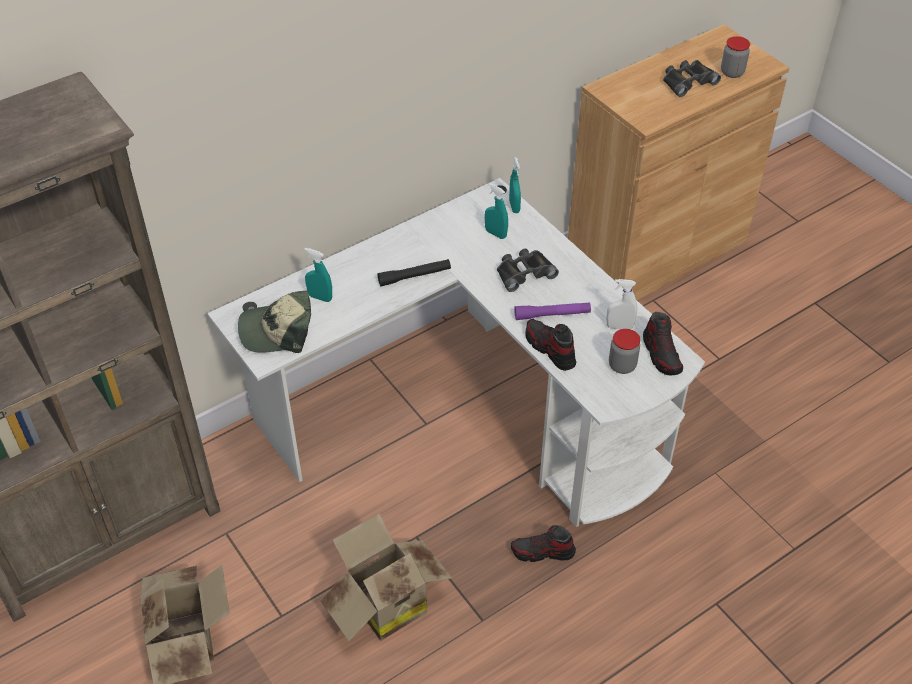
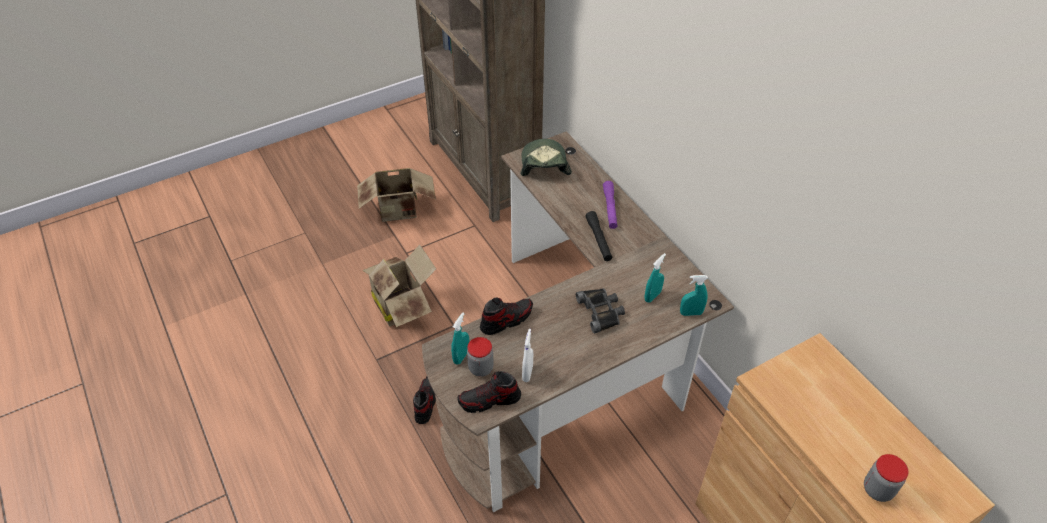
camera: 95 degrees right, 0 degrees up
white desk [207,178,705,527] -> brown desk [422,132,734,513]
turquoise spray bottle [304,248,332,302] -> turquoise spray bottle moved to [451,313,470,365]
purple flashlight [514,302,591,320] -> purple flashlight moved to [603,181,617,229]
black binoculars [663,60,721,97] -> none

